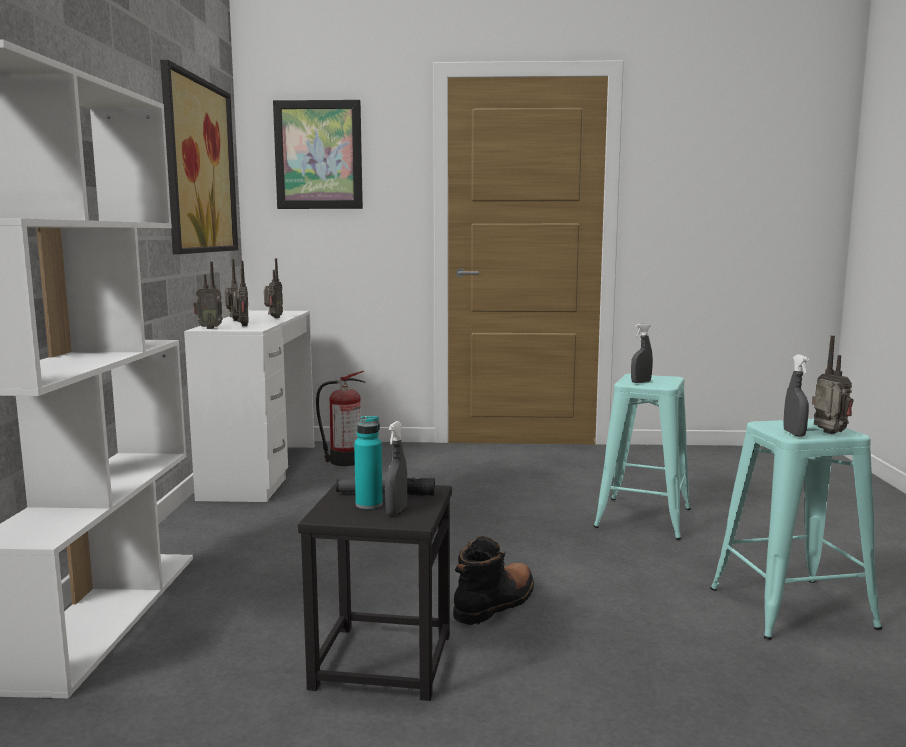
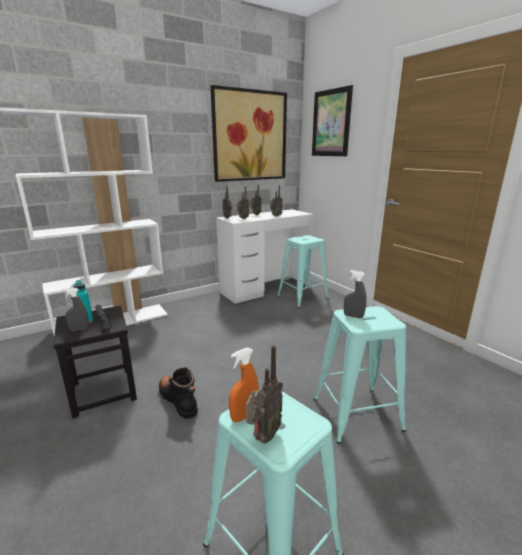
camera: 55 degrees right, 10 degrees up
fire extinguisher [316,371,365,466] -> turquoise stool [277,235,329,308]
black boot [453,536,534,625] -> black boot turned 135 degrees counterclockwise [159,367,198,419]
grey spray bottle [783,354,809,436] -> orange spray bottle [229,347,259,422]

